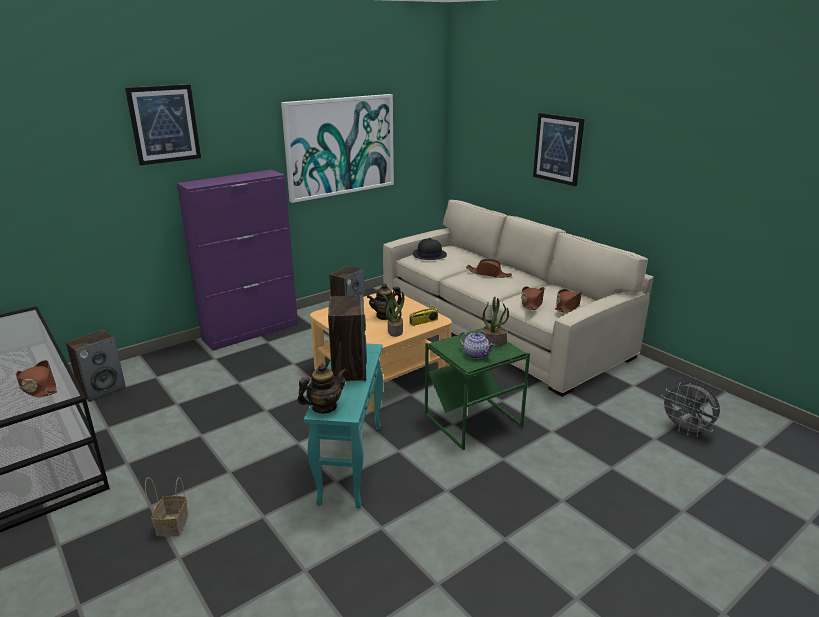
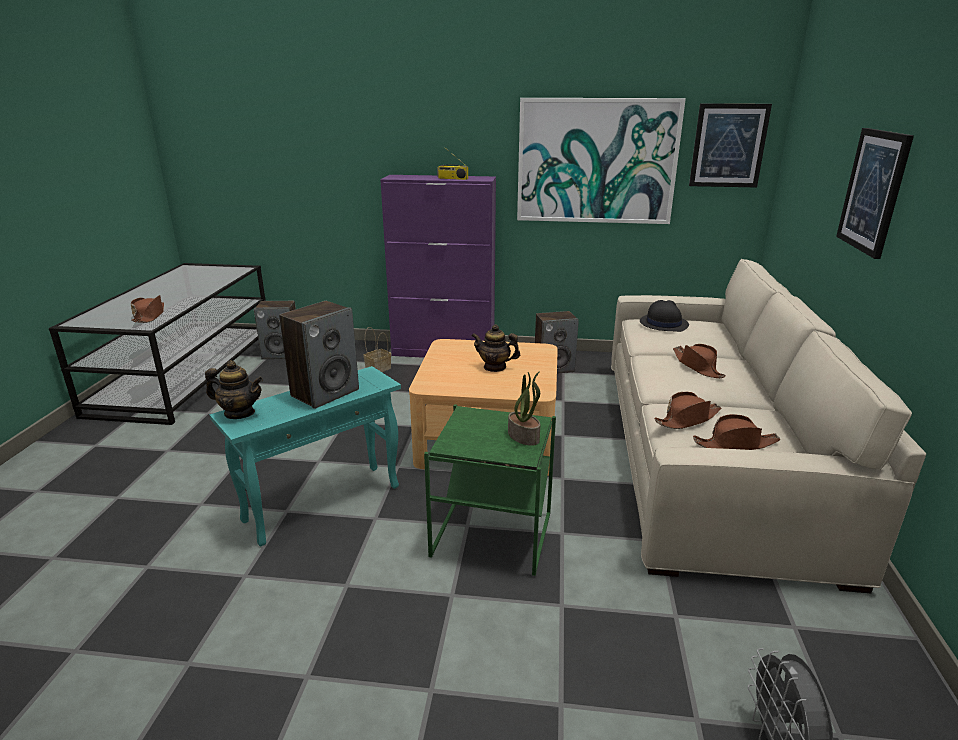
camera: 45 degrees right, 0 degrees up
picture [125,84,201,165] -> picture moved to [689,103,772,187]
basket [145,477,188,537] -> basket moved to [363,327,391,372]
potted plant [382,290,404,337] -> none
radio [410,297,438,326] -> radio moved to [437,147,468,180]
teapot [459,332,495,359] -> none

